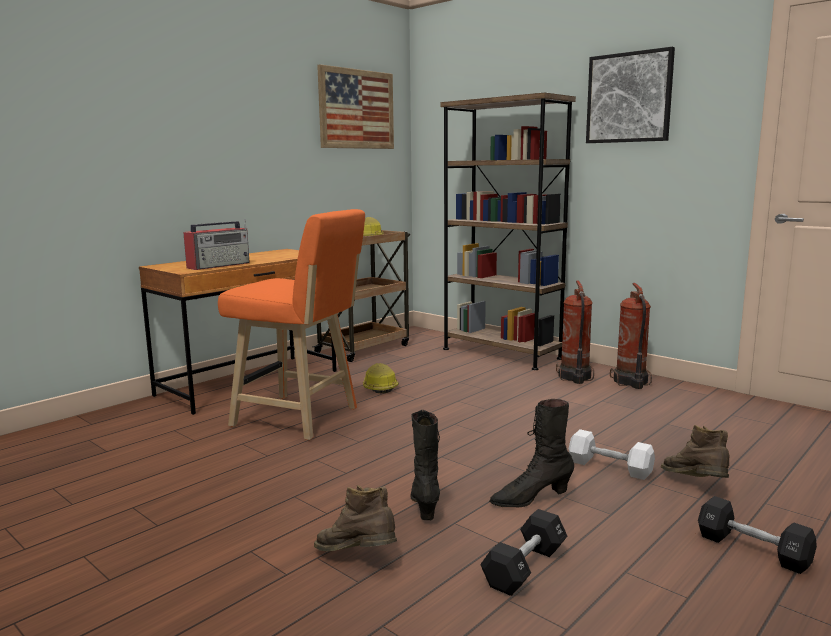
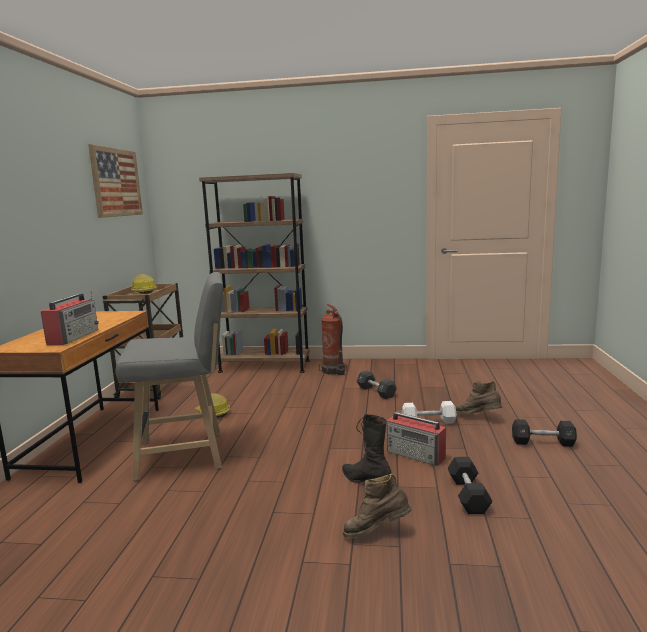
camera: 35 degrees left, 0 degrees up
orange stool [218,209,365,440] -> grey stool [116,272,224,481]
black boot [489,399,574,508] -> radio [387,412,446,466]
picture [586,47,675,143] -> none
fire extinguisher [610,283,652,389] -> none
none -> black dumbbell [357,370,397,399]

